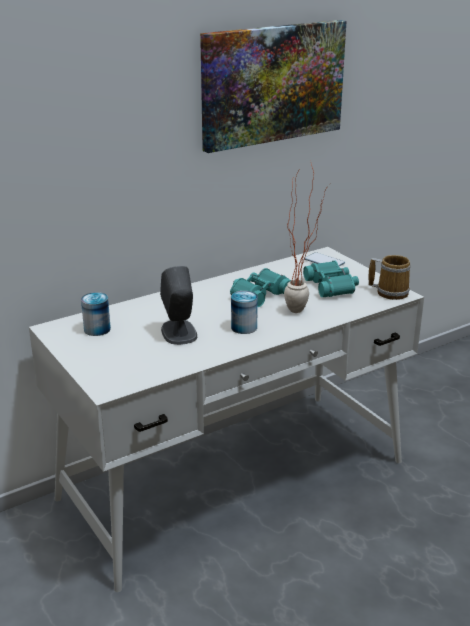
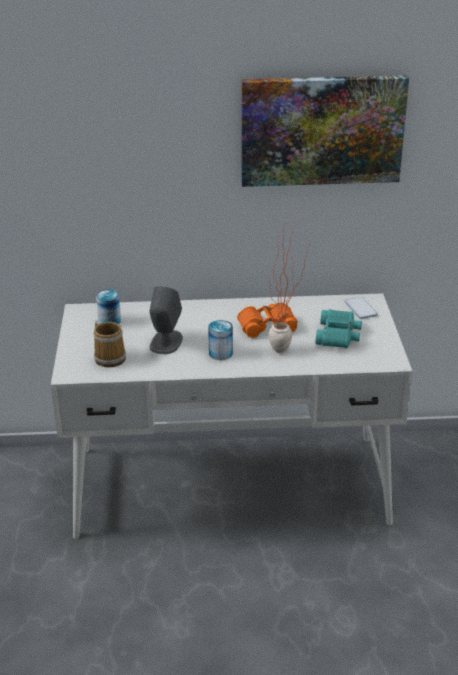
camera: 30 degrees right, 5 degrees up
turquoise binoculars [230,268,291,307] -> orange binoculars [237,303,297,338]
mug [368,255,411,300] -> mug moved to [94,320,126,368]

